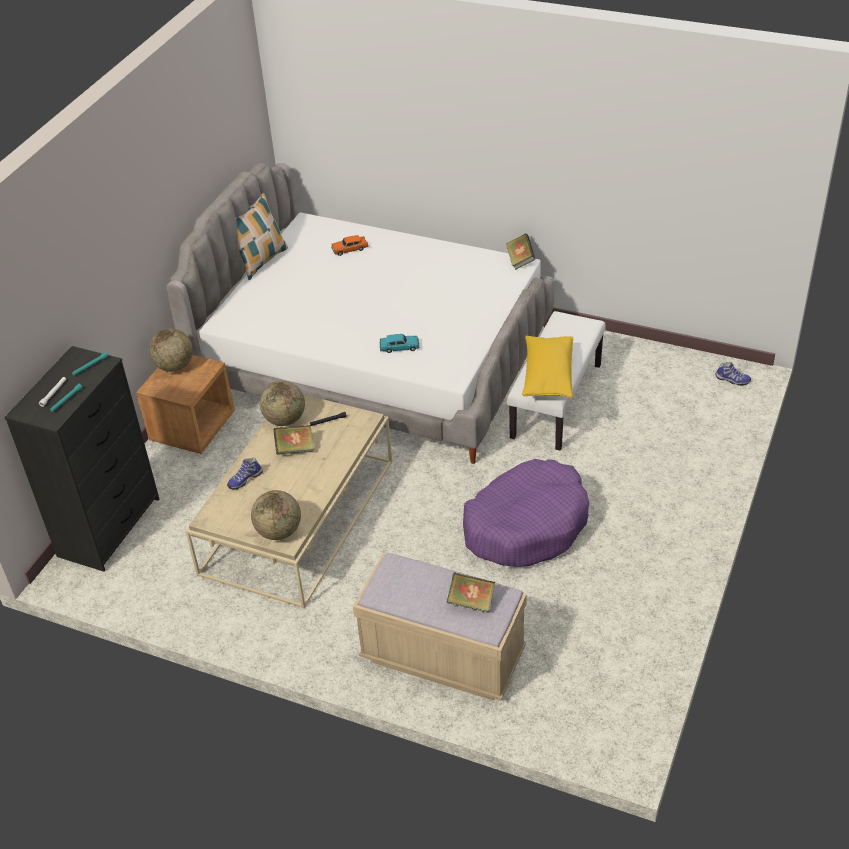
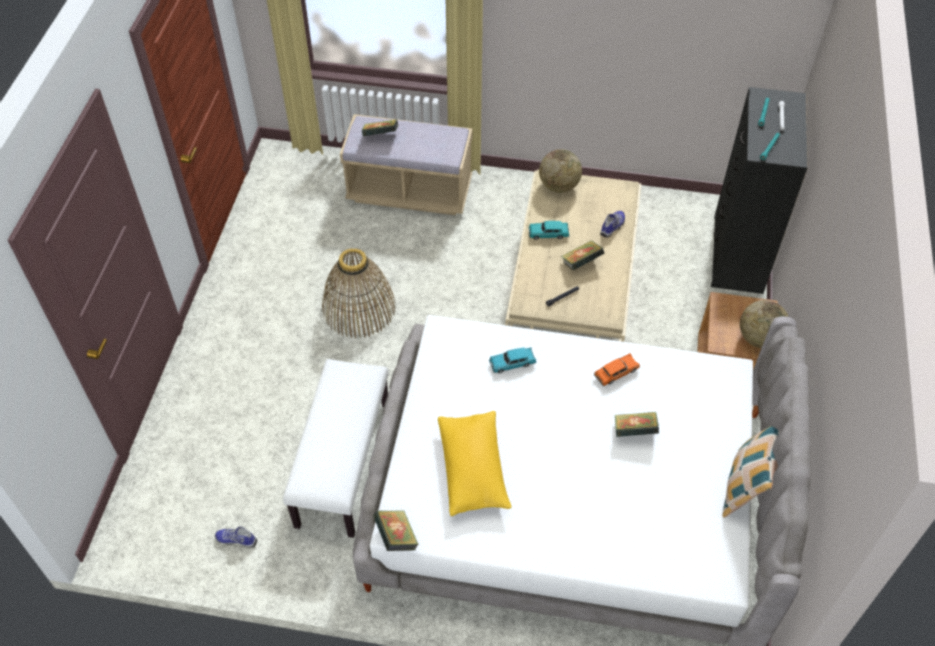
camera: 165 degrees right, 10 degrees up
globe [260,381,305,426] -> none
orange toy car [331,235,369,256] -> orange toy car moved to [594,353,640,387]
purple dog bed [463,459,589,567] -> basket [322,248,395,338]
yellow pillow [522,336,573,398] -> yellow pillow moved to [438,411,512,516]
shoe [716,362,751,386] -> shoe moved to [215,526,257,548]
none -> turquoise toy car [529,221,569,240]
none -> book [615,412,659,437]

